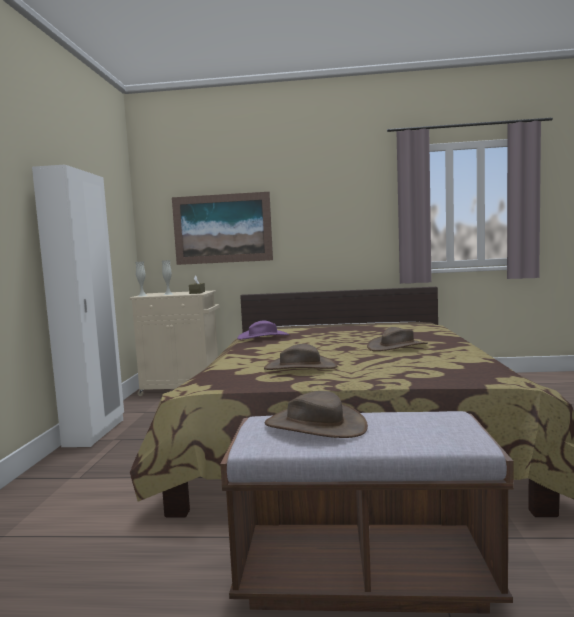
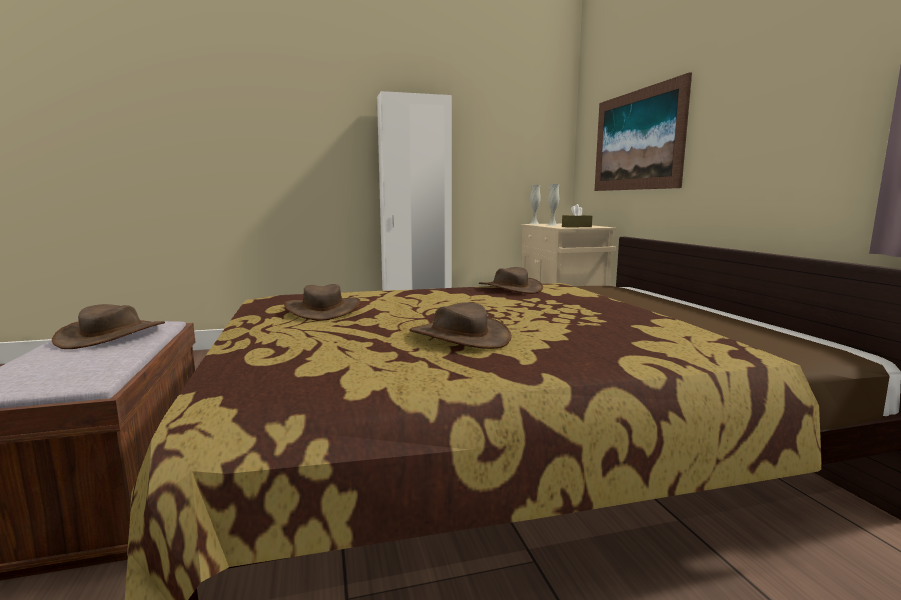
camera: 70 degrees right, 5 degrees up
purple hat [237,321,289,340] -> brown hat [479,267,543,294]

